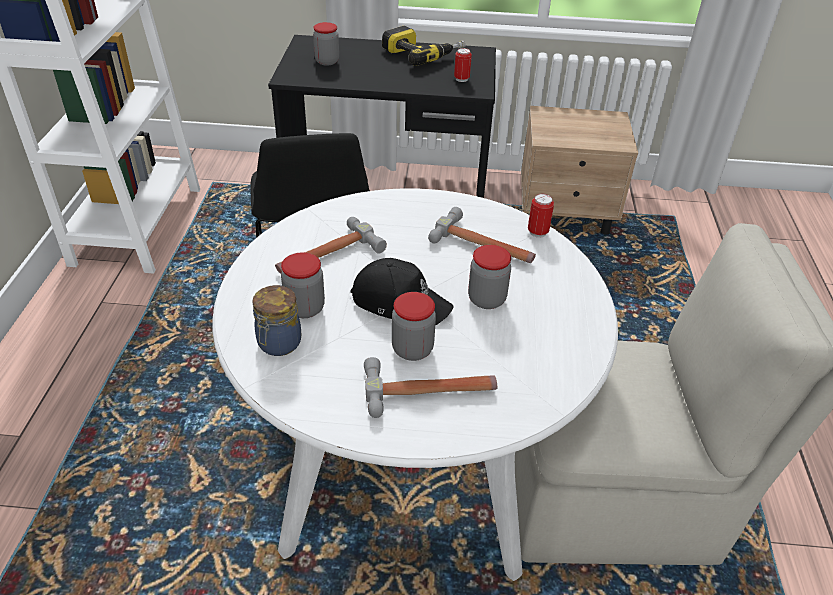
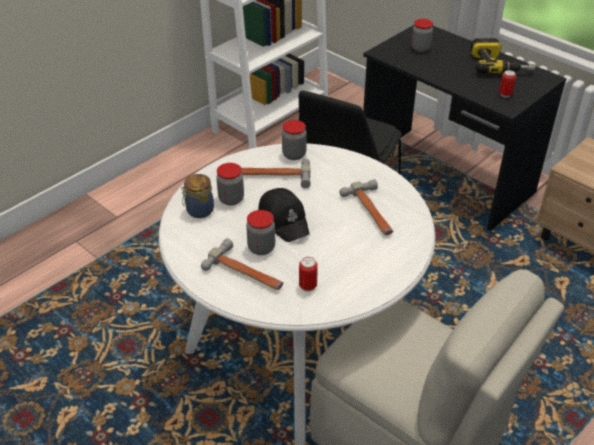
camera: 40 degrees right, 0 degrees up
jar [468,245,511,309] -> jar moved to [282,120,307,160]
can [528,194,554,238] -> can moved to [299,257,318,292]

